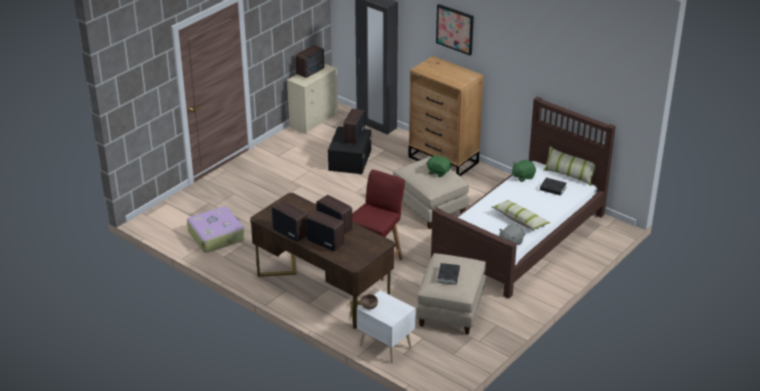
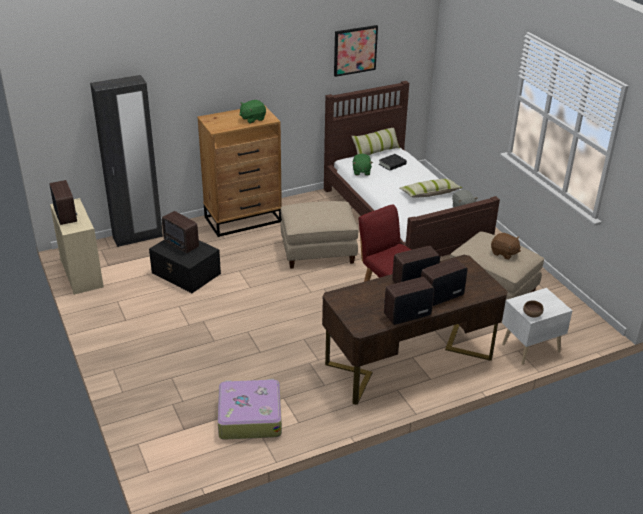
camera: 65 degrees left, 0 degrees up
green plush toy [427,154,451,177] -> green plush toy moved to [240,100,266,123]
picture [436,4,474,55] -> picture moved to [334,25,378,77]
black book [437,263,460,285] -> brown plush toy [491,233,521,260]

